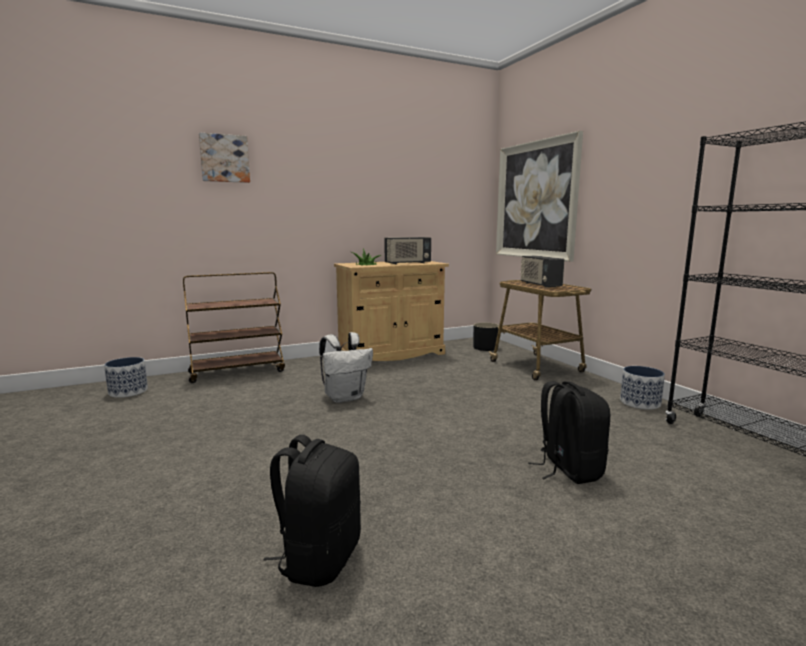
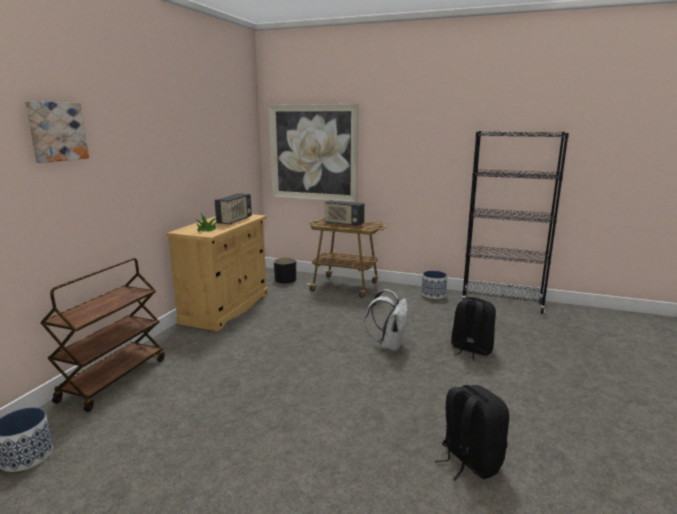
camera: 45 degrees left, 5 degrees up
white backpack [319,332,373,403] -> white backpack moved to [364,289,408,352]

